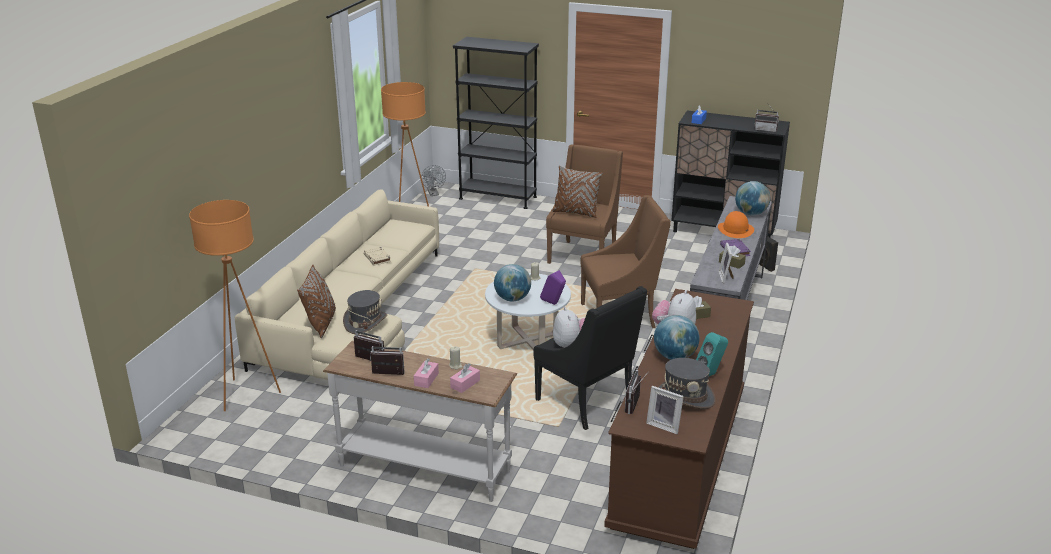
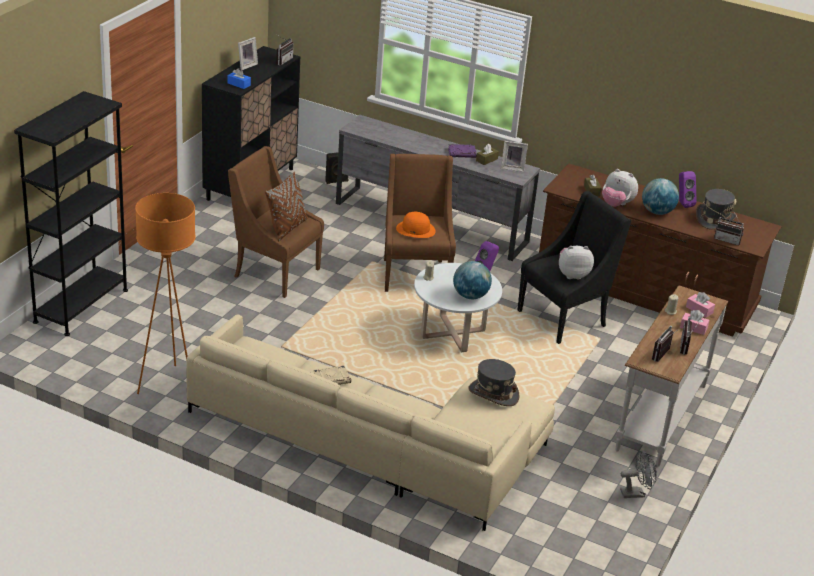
camera: 85 degrees left, 5 degrees up
orange floor lamp [189,200,281,411] -> none
brown pillow [297,265,336,338] -> none
grey fan [421,165,446,196] -> grey fan moved to [620,451,657,498]
picture frame [646,386,684,434] -> picture frame moved to [238,37,258,70]
turquoise speaker [696,332,728,376] -> purple speaker [679,171,697,208]
orange hat [718,211,754,238] -> orange hat moved to [396,212,436,238]
globe [735,181,770,216] -> none

